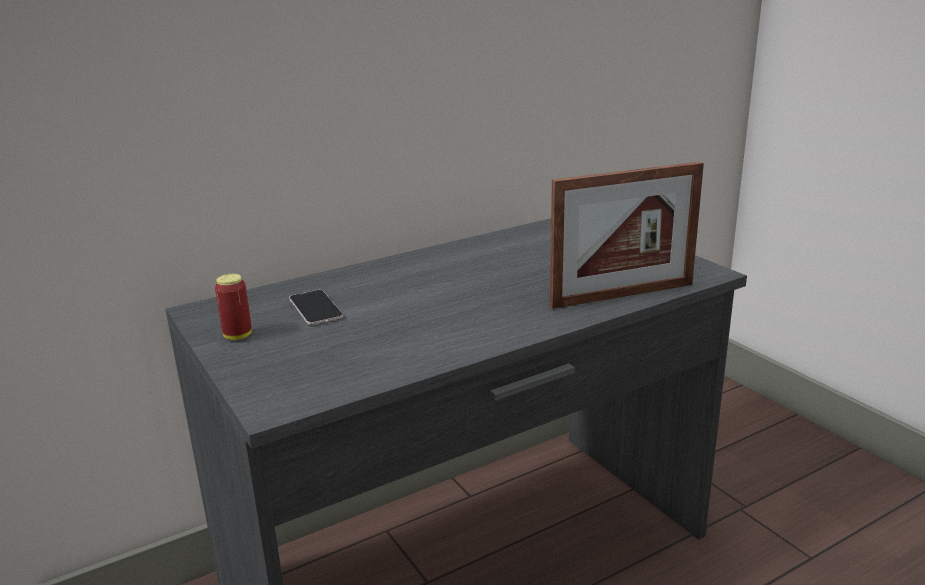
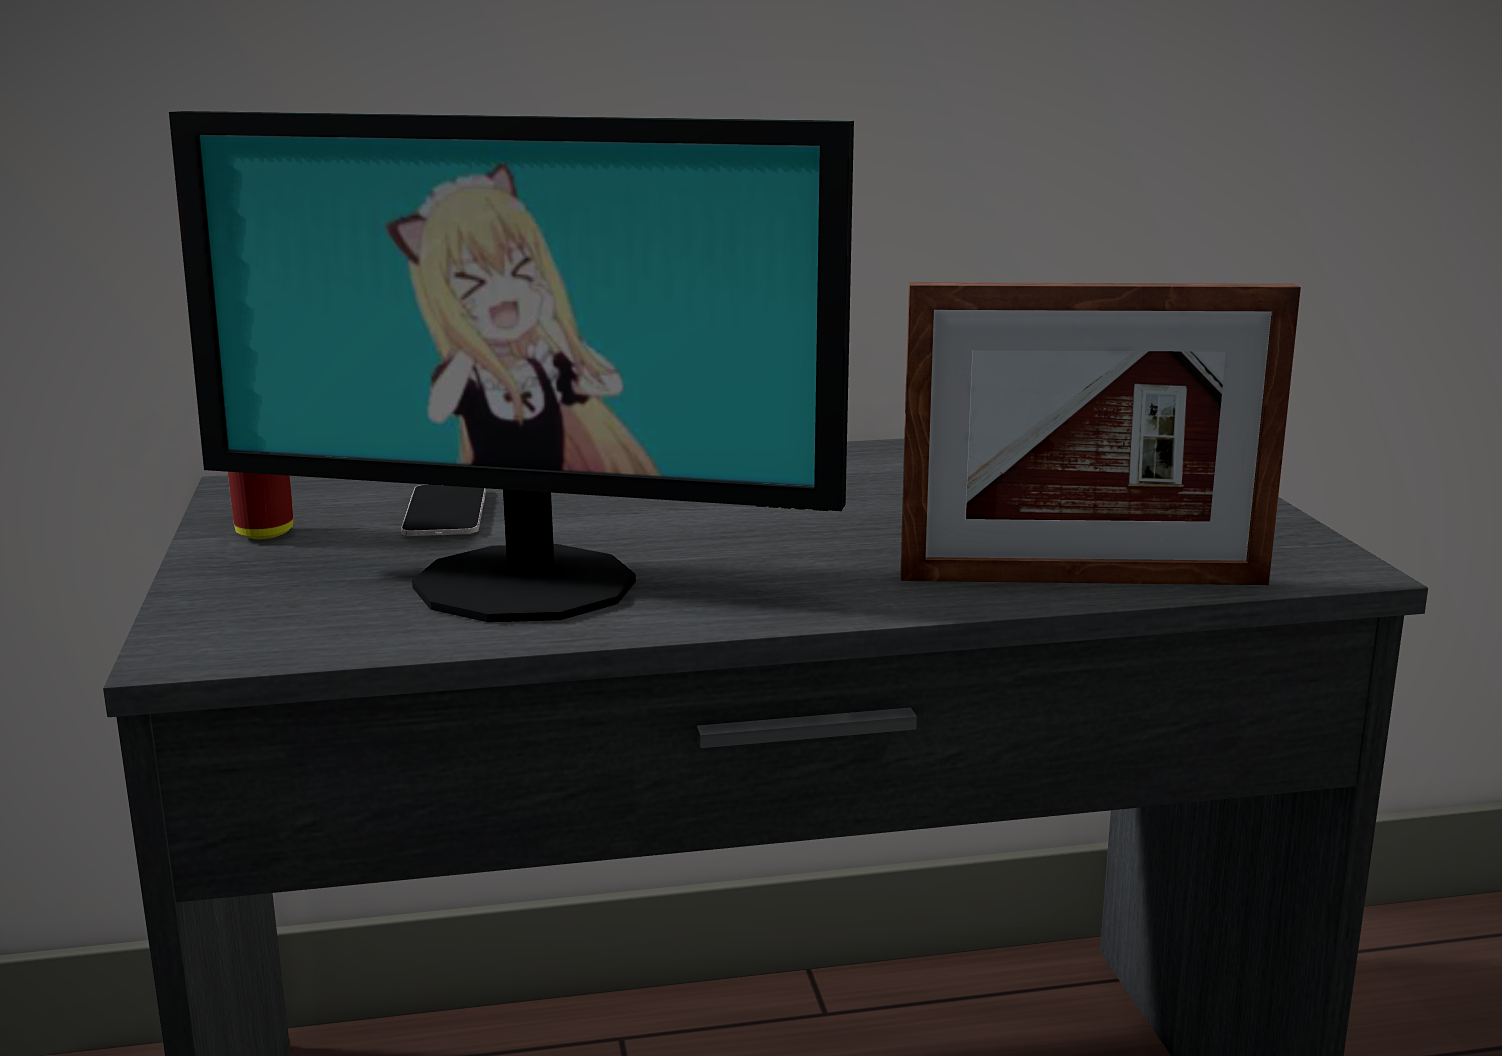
camera: 20 degrees right, 5 degrees down
none -> monitor [169,111,854,622]

